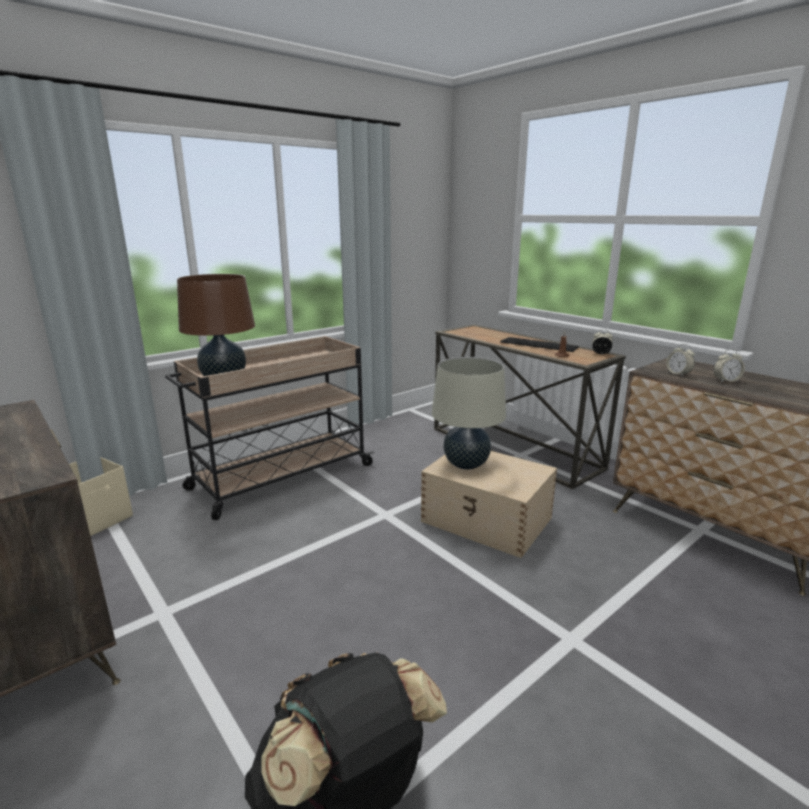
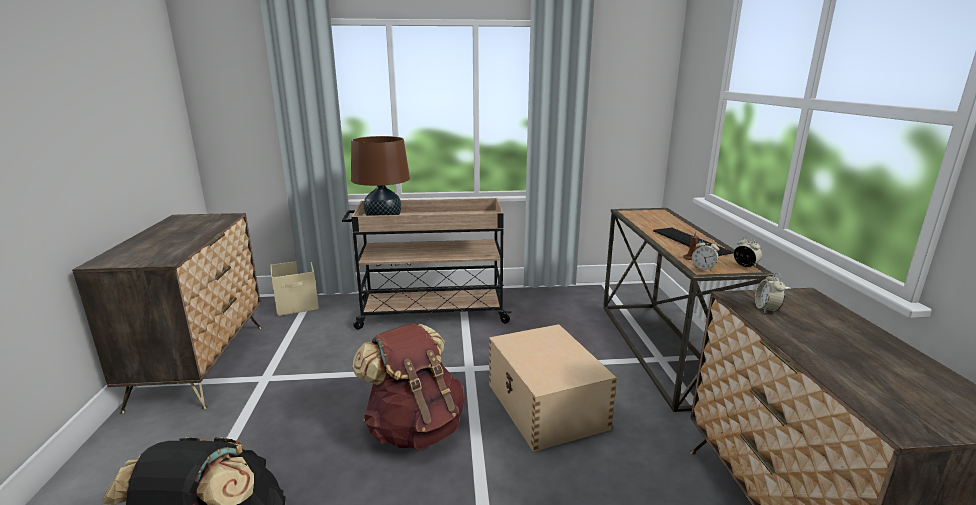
camera: 35 degrees right, 0 degrees up
beige table lamp [432,357,506,469] -> none
alarm clock [714,349,745,382] -> alarm clock moved to [692,238,719,272]
none -> brown backpack [352,323,465,449]

